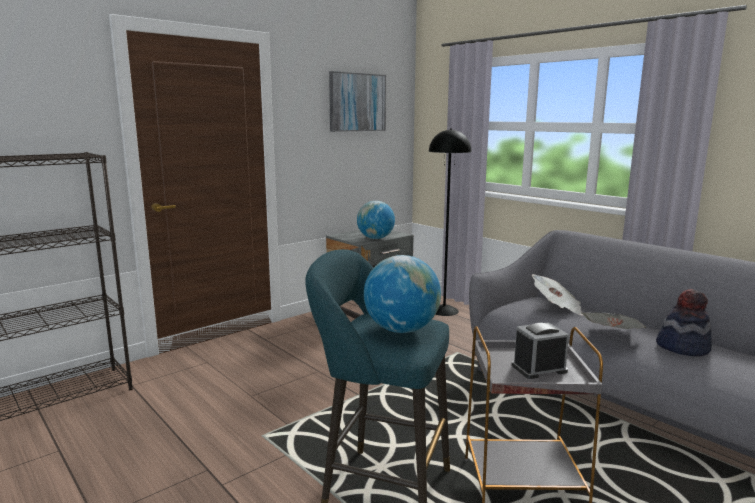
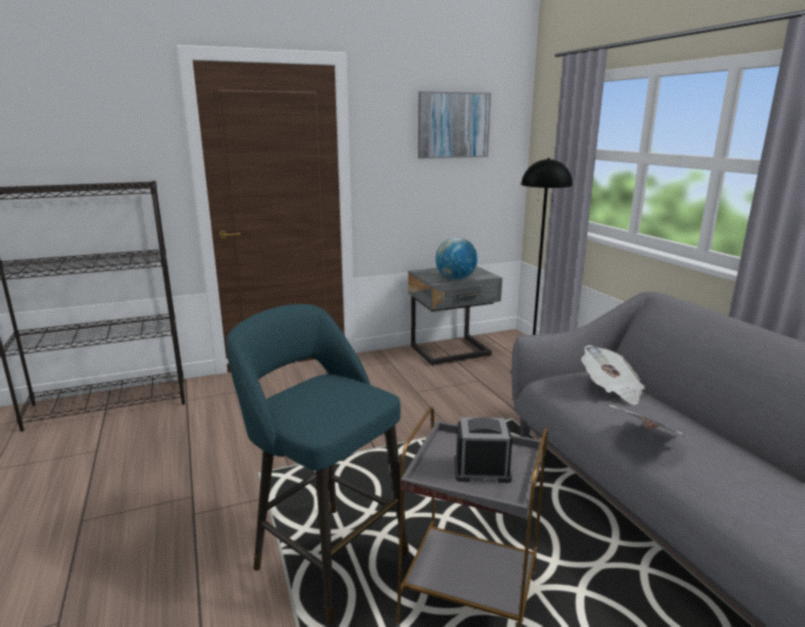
camera: 20 degrees right, 5 degrees up
globe [364,255,441,333] -> none
hat [656,289,712,356] -> none

